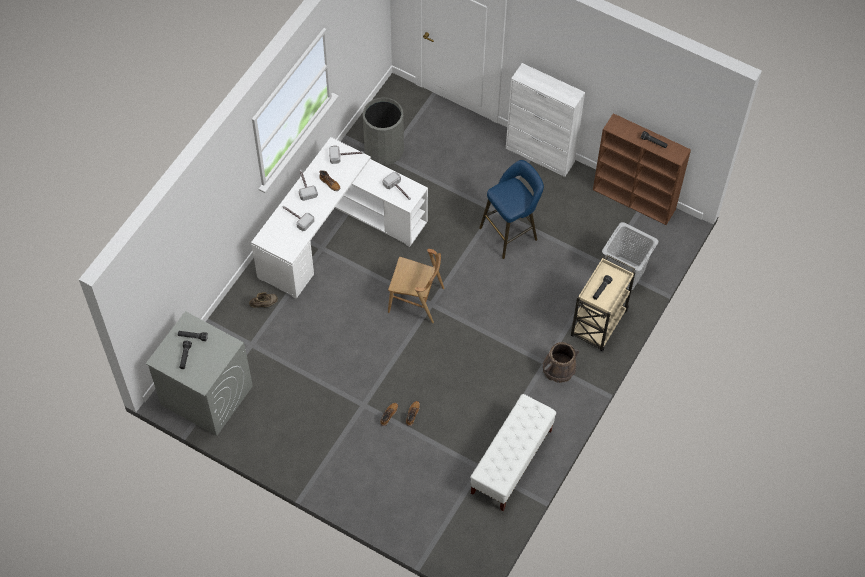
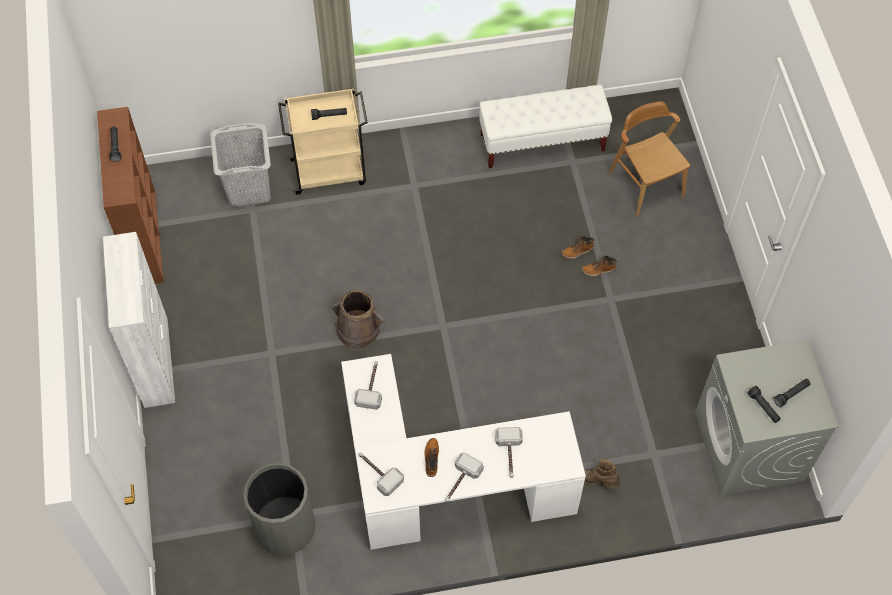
camera: 130 degrees left, 0 degrees up
brown chair [388,249,444,323] -> brown chair moved to [609,101,690,216]
blue stool [479,160,544,259] -> none
brown bucket [543,342,579,383] -> brown bucket moved to [332,290,383,349]

